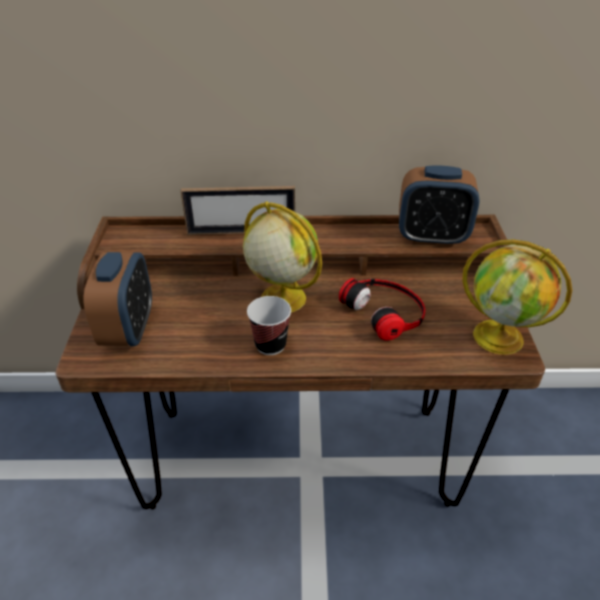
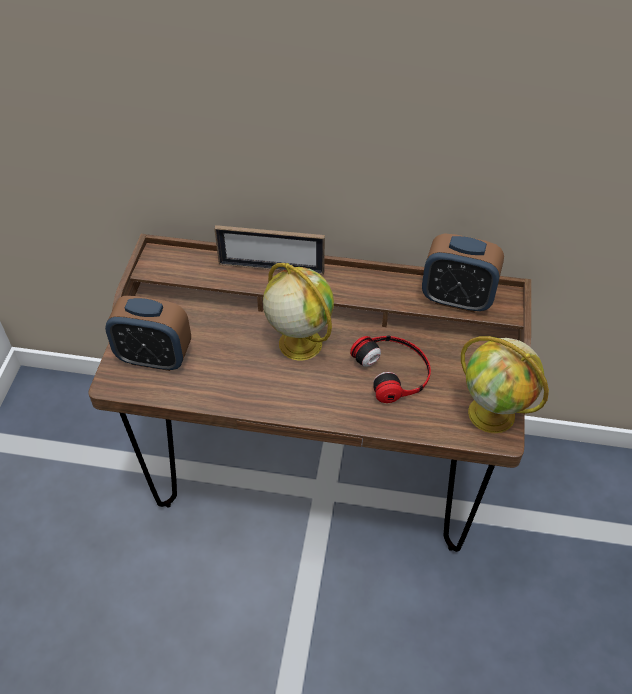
camera: 10 degrees right, 10 degrees up
alarm clock [84,252,152,346] -> alarm clock turned 90 degrees clockwise [105,296,191,371]
cup [247,296,291,355] -> none

